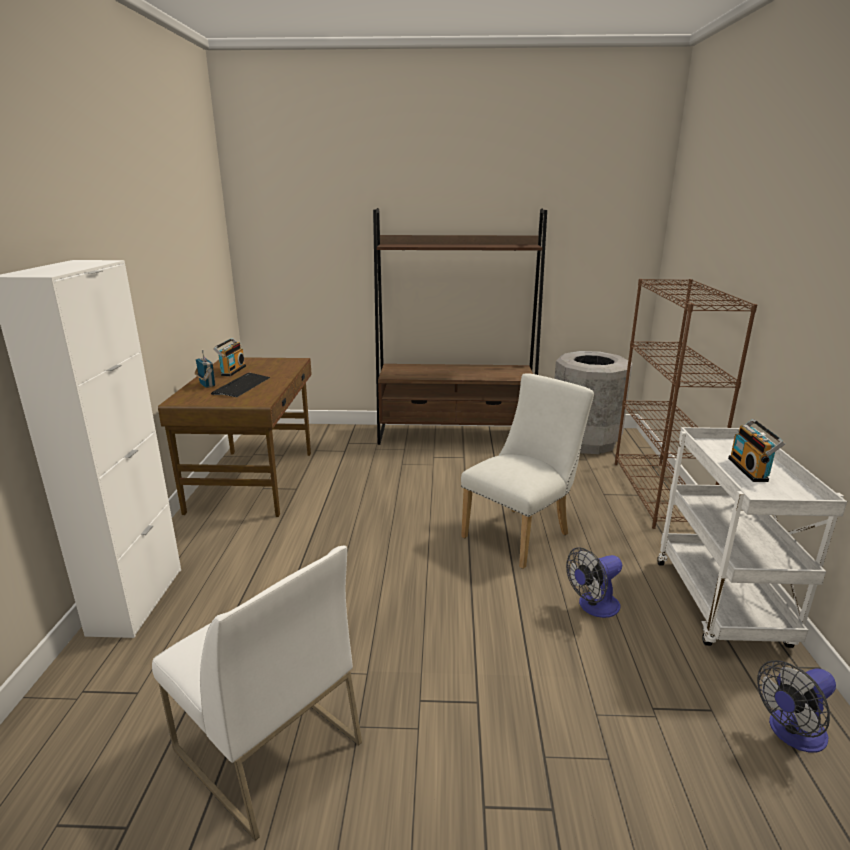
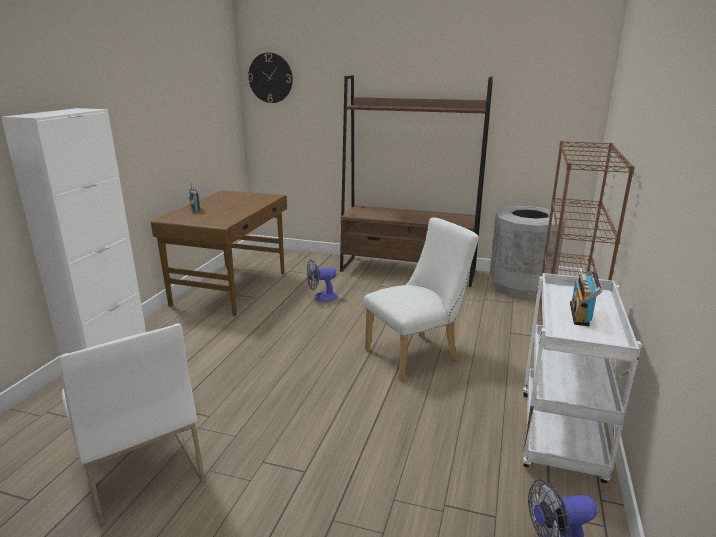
camera: 15 degrees right, 0 degrees up
keyboard [211,373,270,397] -> none
radio [213,338,246,376] -> none
fan [566,547,622,618] -> fan moved to [307,259,338,302]
none -> wall clock [248,52,293,103]

